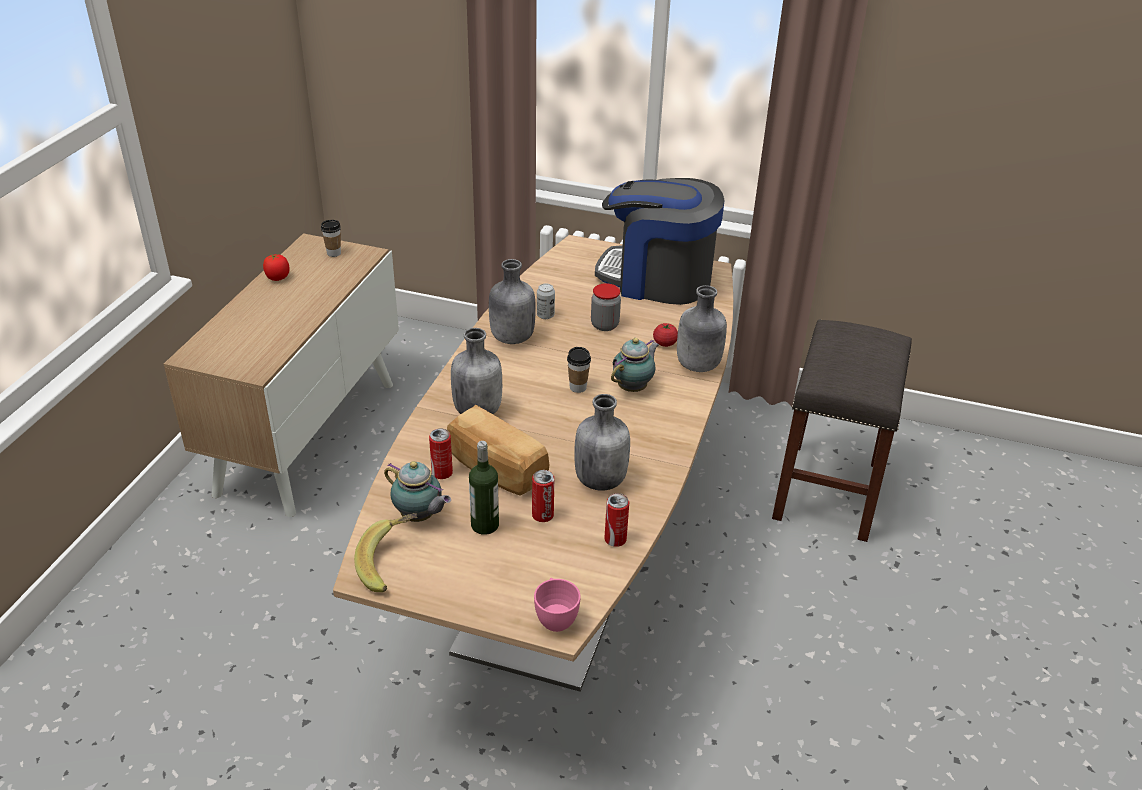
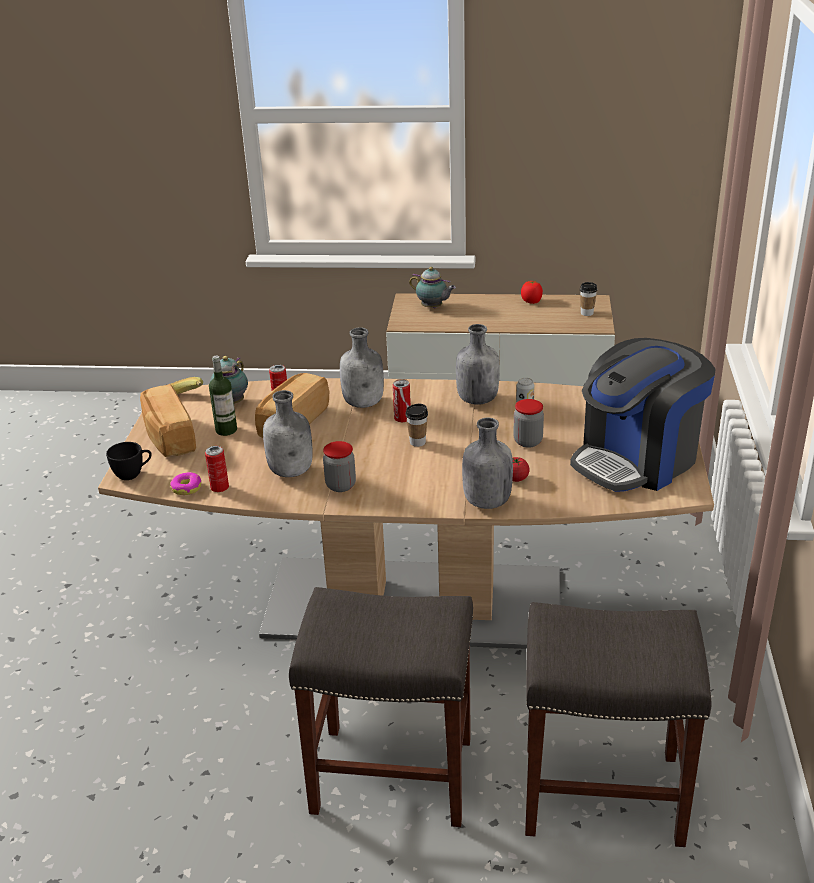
camera: 80 degrees right, 5 degrees down
can [532,470,554,522] -> can moved to [393,379,411,422]
pink cup [534,578,581,632] -> black cup [106,442,152,480]
coffee machine [595,178,725,305] -> coffee machine turned 135 degrees counterclockwise [570,338,715,492]
teapot [611,338,659,392] -> teapot moved to [409,267,456,309]
none -> bread [140,384,196,457]
none -> donut [170,472,201,495]
none -> grey stool [289,587,473,827]
none -> jar [323,441,356,492]

